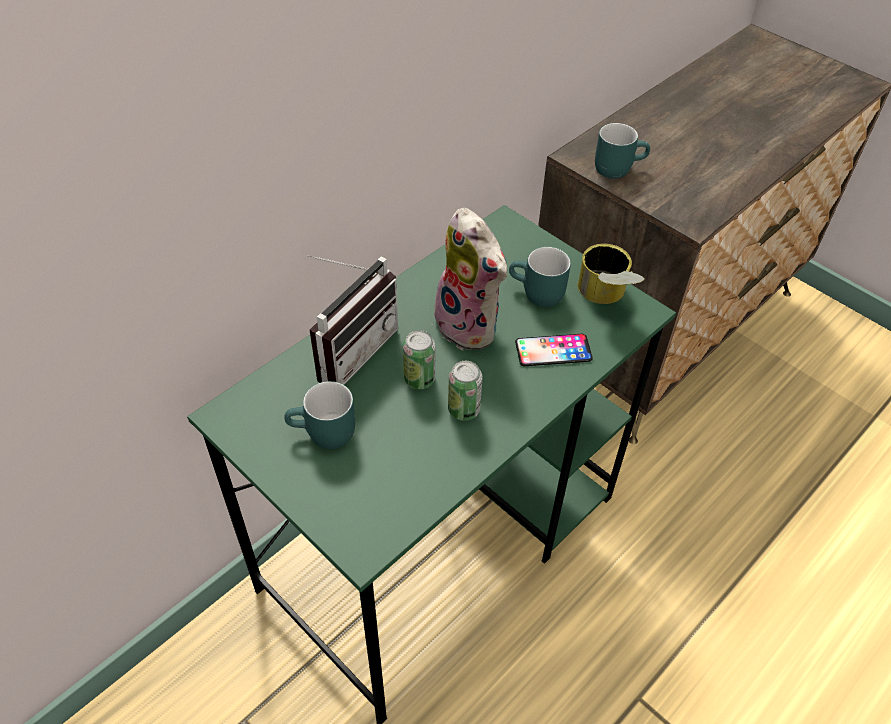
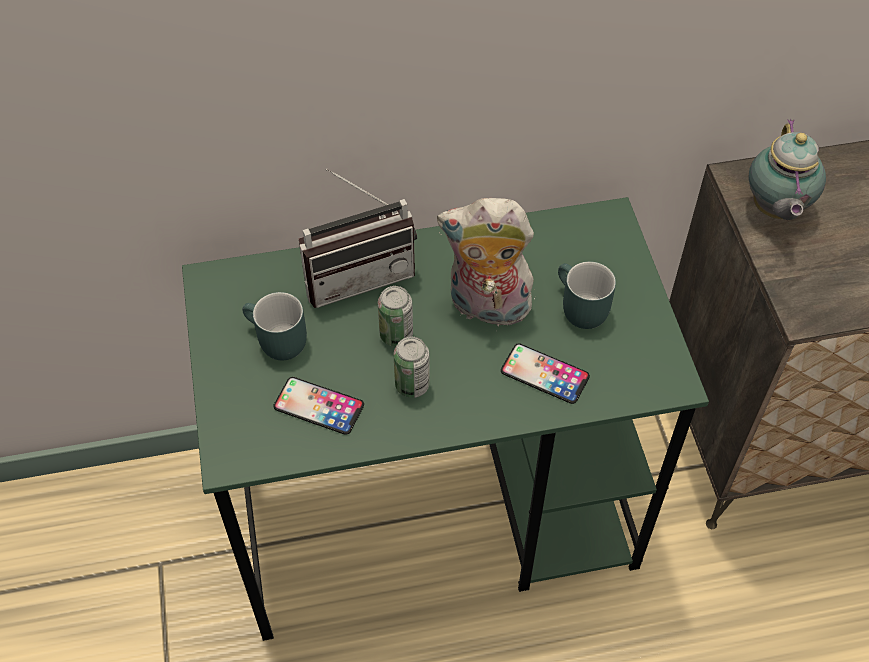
camera: 35 degrees right, 5 degrees up
plush toy [434,208,507,350] -> plush toy turned 105 degrees clockwise [437,198,536,326]
can [577,244,644,304] -> none
turquoise mug [595,123,650,179] -> teapot [748,119,826,220]
none -> phone [273,377,364,435]

